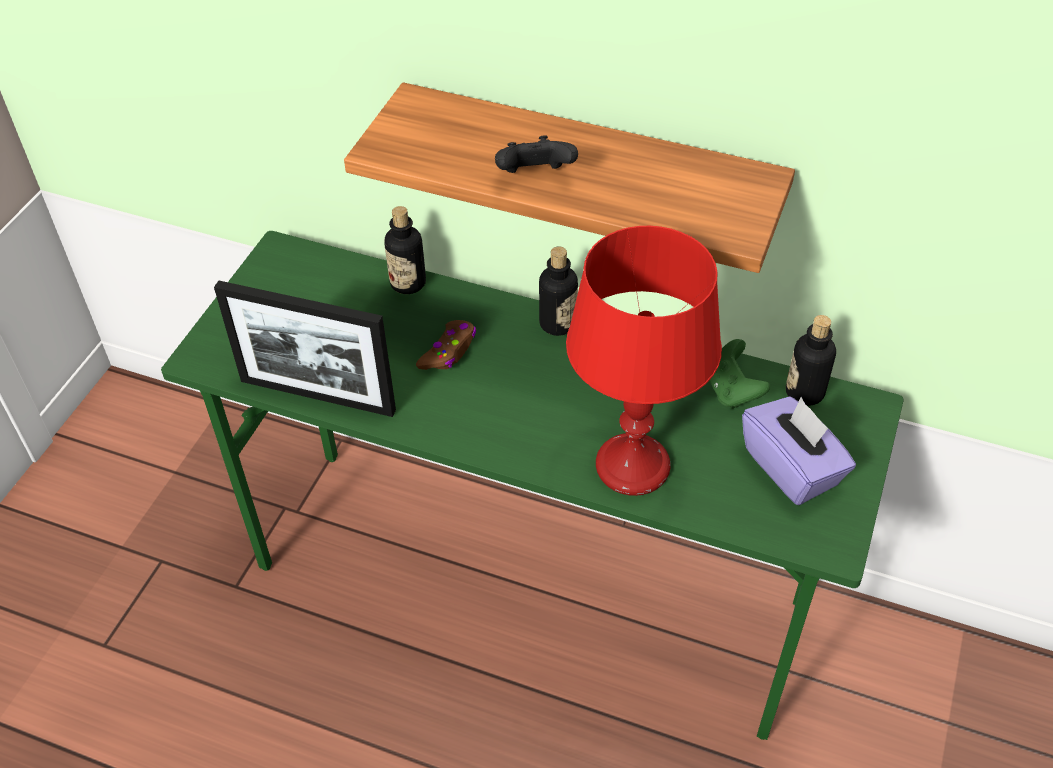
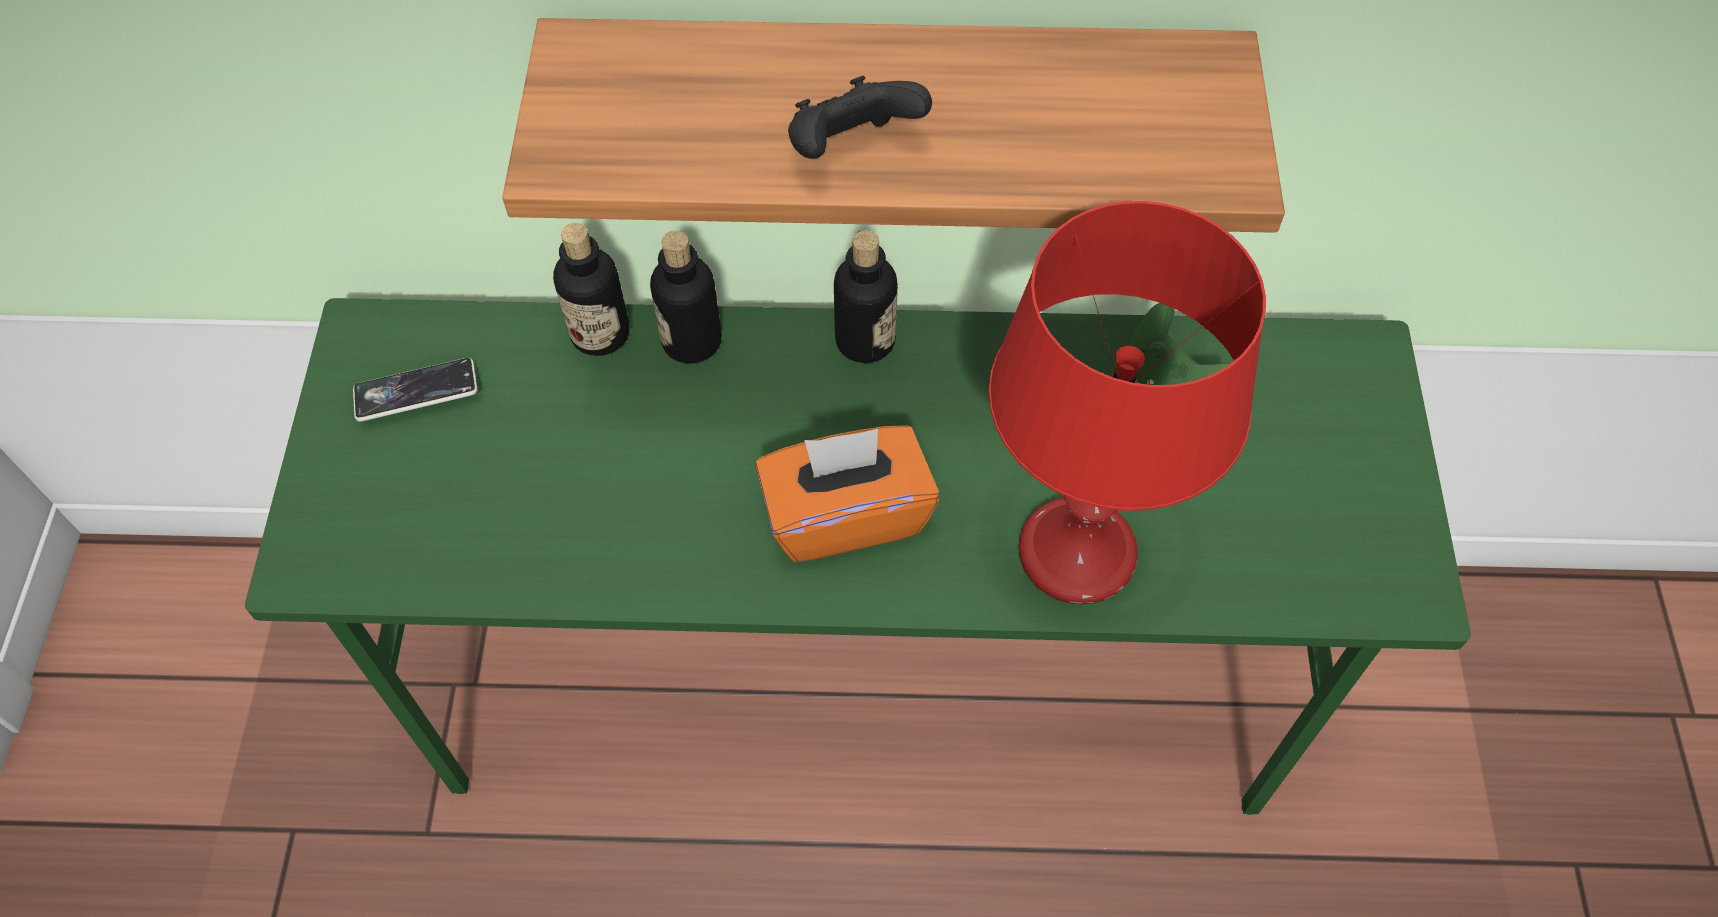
camera: 20 degrees left, 10 degrees up
picture frame [214,281,396,417] -> none
brown game controller [416,320,476,370] -> none
purple tissue box [742,396,856,505] -> none
bottle [786,315,836,406] -> bottle moved to [650,231,721,364]
none -> phone [353,358,477,422]
none -> orange tissue box [755,425,940,562]

